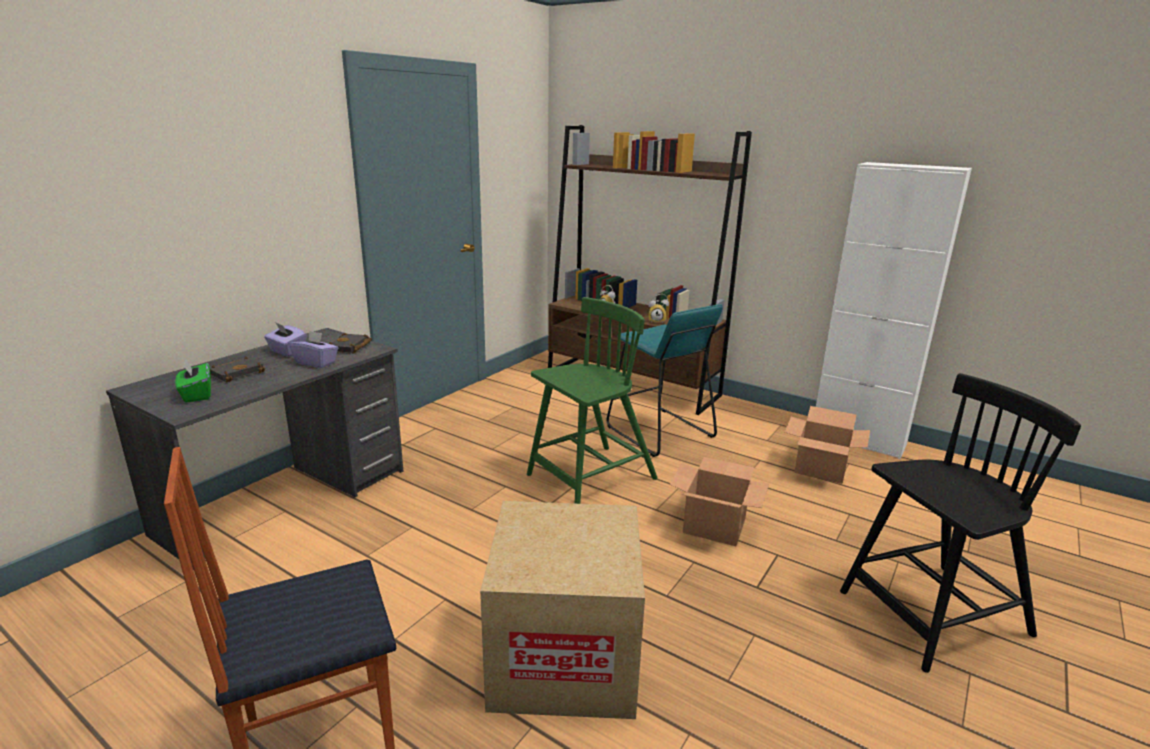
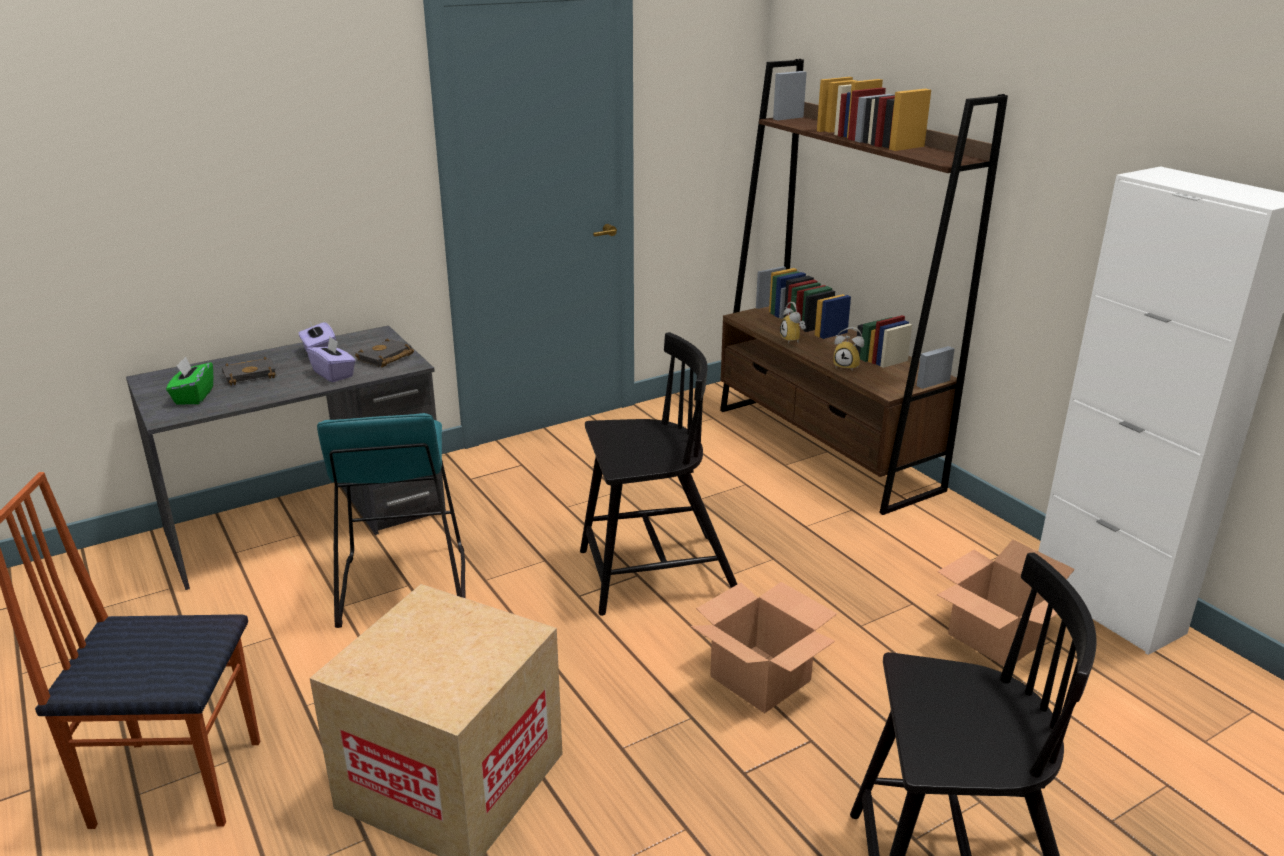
camera: 25 degrees right, 5 degrees up
green chair [527,297,658,504] -> black chair [580,332,737,616]
turquoise stool [606,304,723,457] -> turquoise stool moved to [317,413,466,628]

